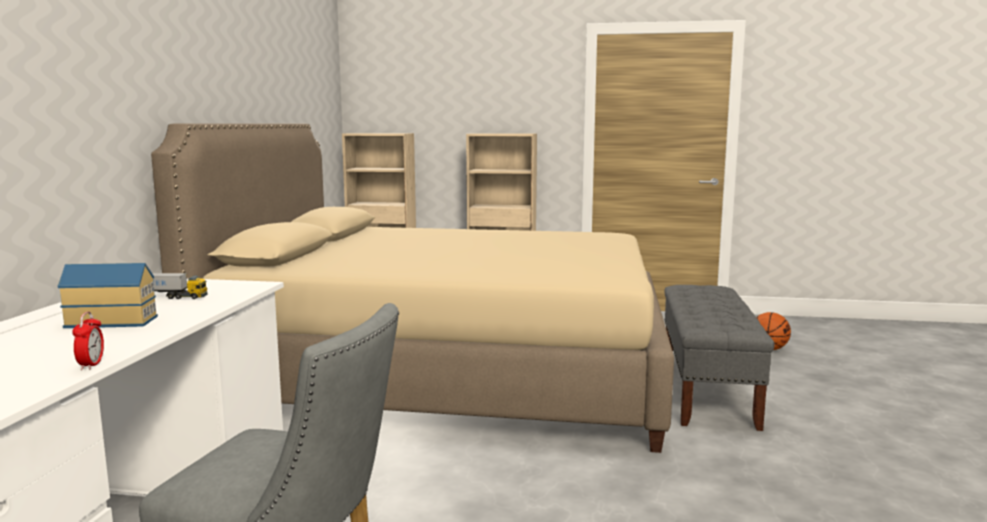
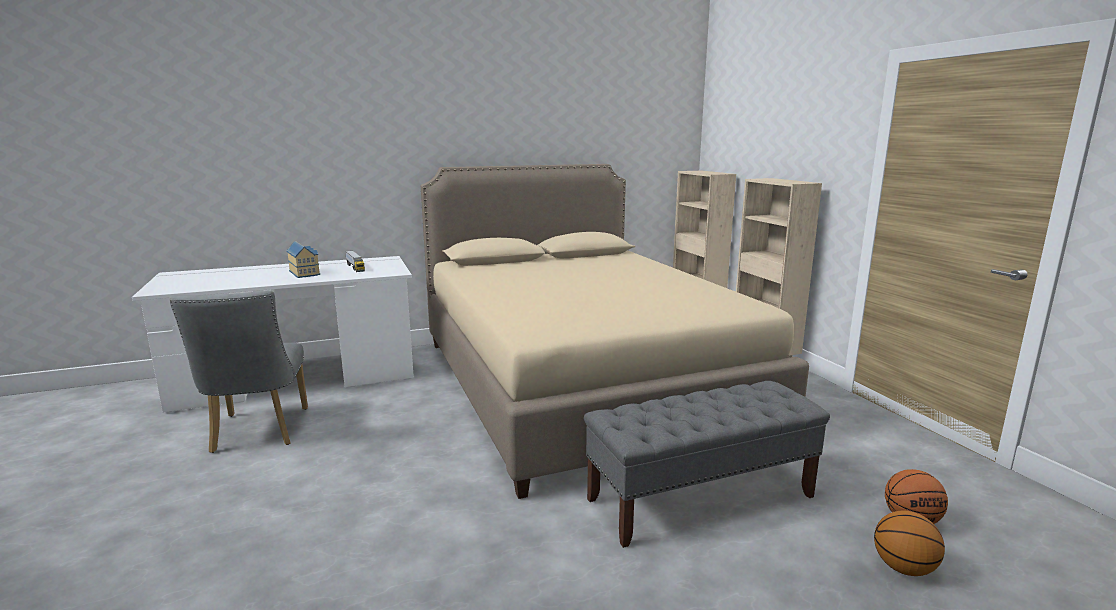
camera: 60 degrees right, 5 degrees up
alarm clock [73,312,104,370] -> none
none -> basketball [874,511,945,576]

